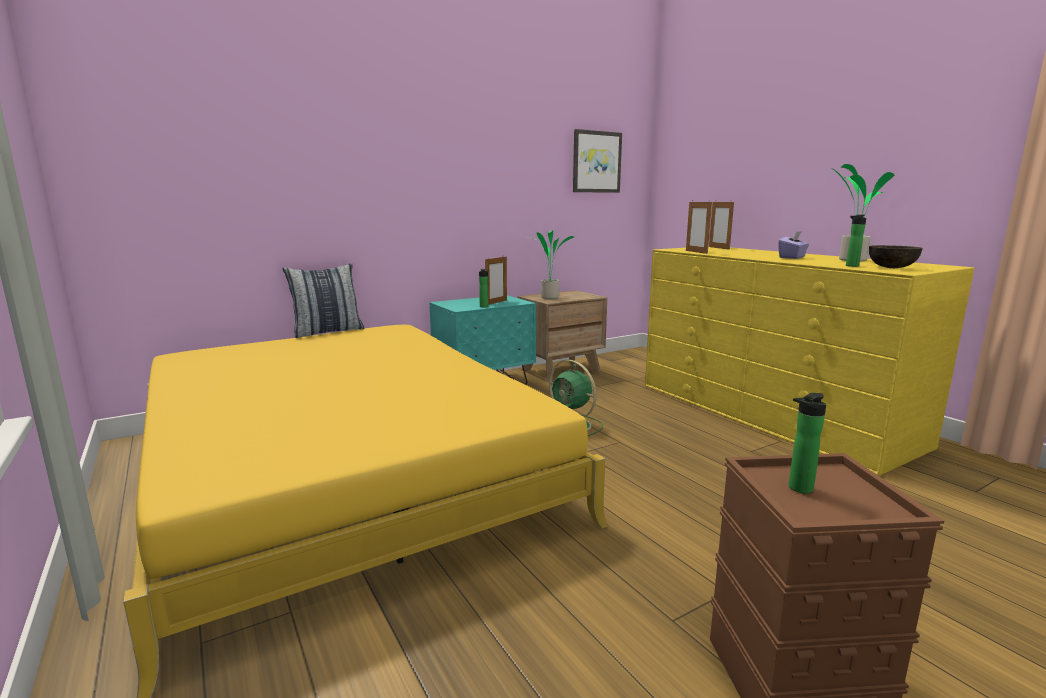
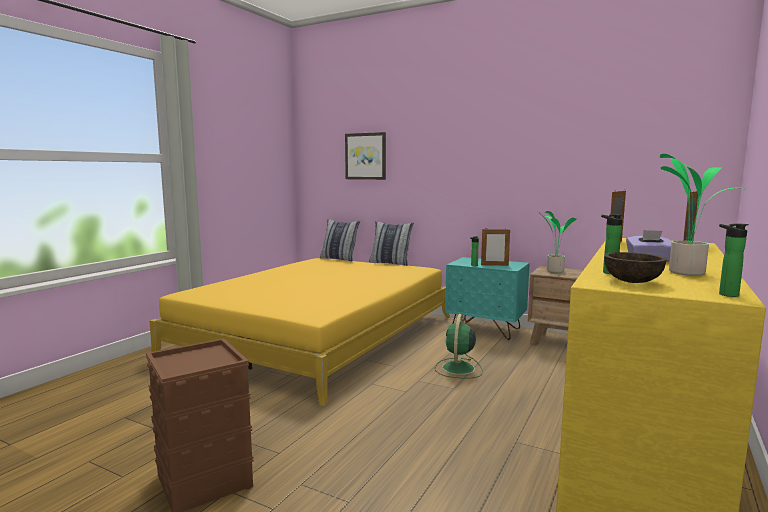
camera: 60 degrees right, 5 degrees down
picture [573,129,622,193] -> picture moved to [345,132,386,180]
bottle [789,393,826,494] -> bottle moved to [719,223,749,297]
none -> pillow [320,219,360,262]

